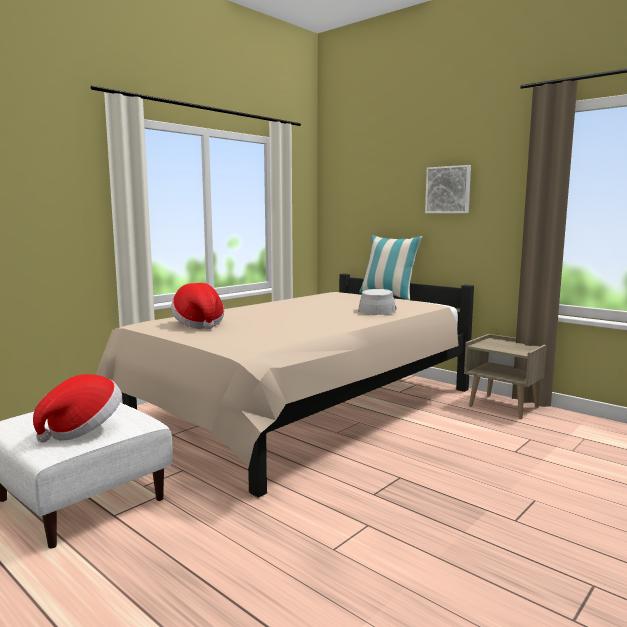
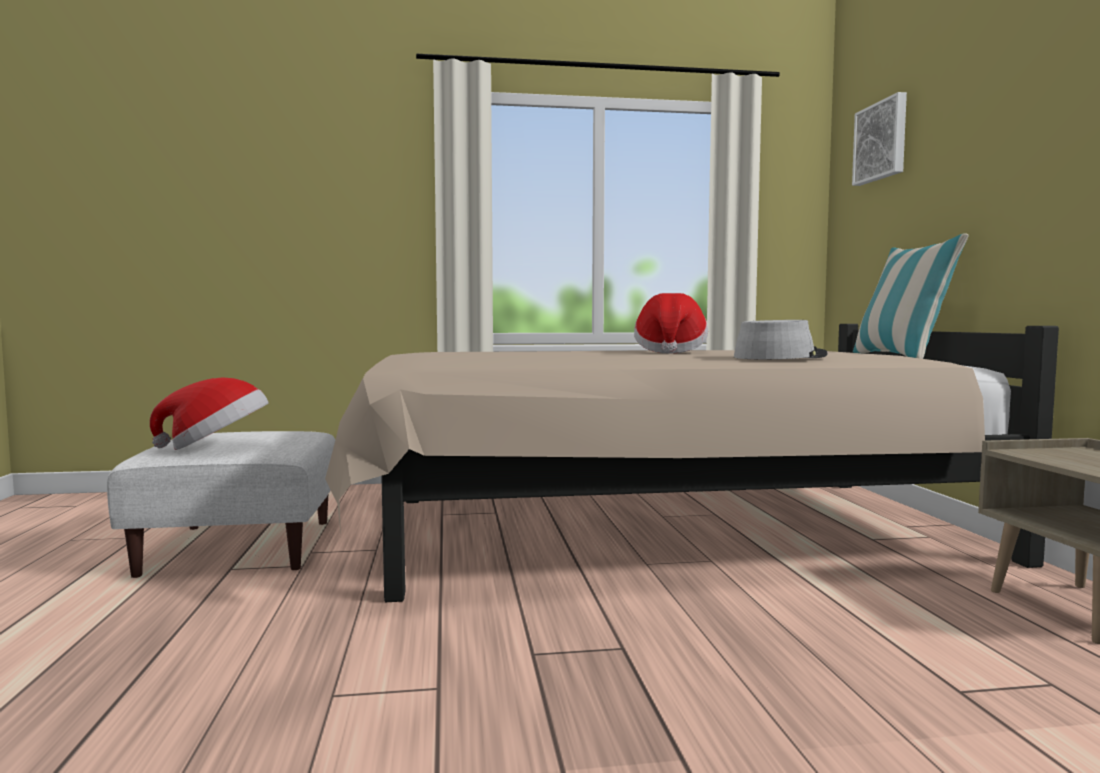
camera: 40 degrees right, 5 degrees down
hat [171,283,224,329] -> hat moved to [634,293,708,354]
picture [425,165,471,213] -> picture moved to [852,92,907,186]

